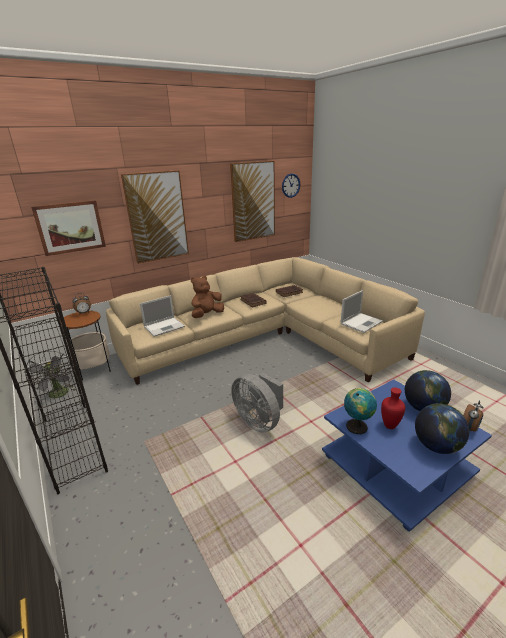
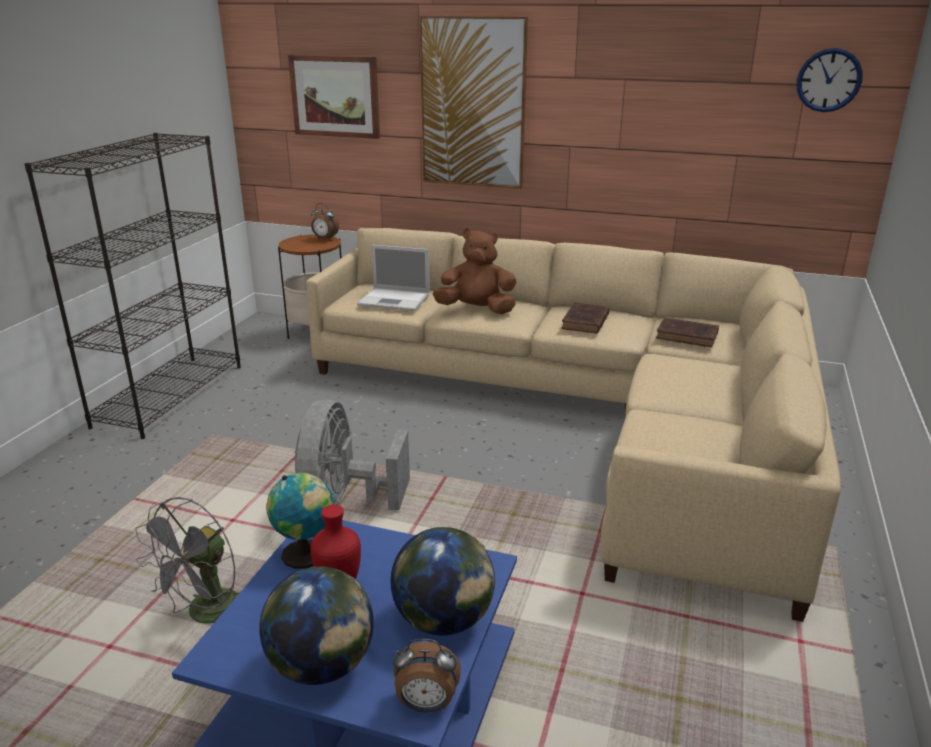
camera: 50 degrees right, 0 degrees up
grey fan [24,351,76,401] -> grey fan moved to [135,497,239,623]
picture [230,161,275,242] -> none
laptop [341,290,383,333] -> none

